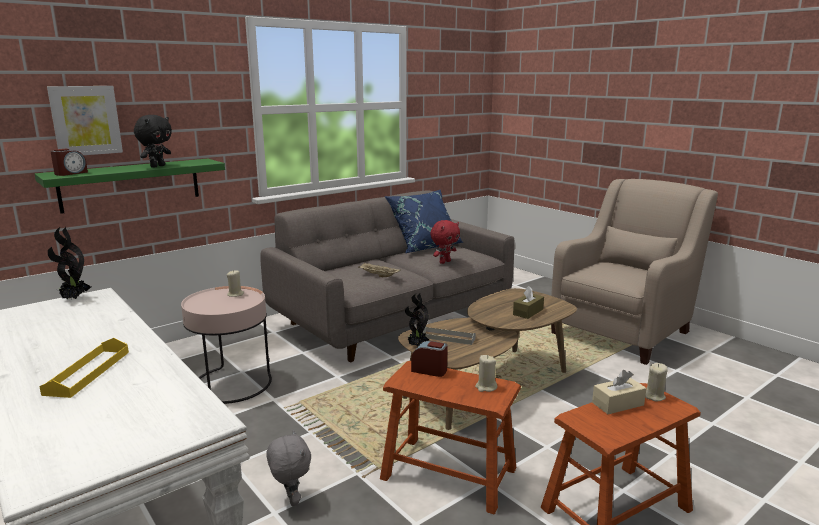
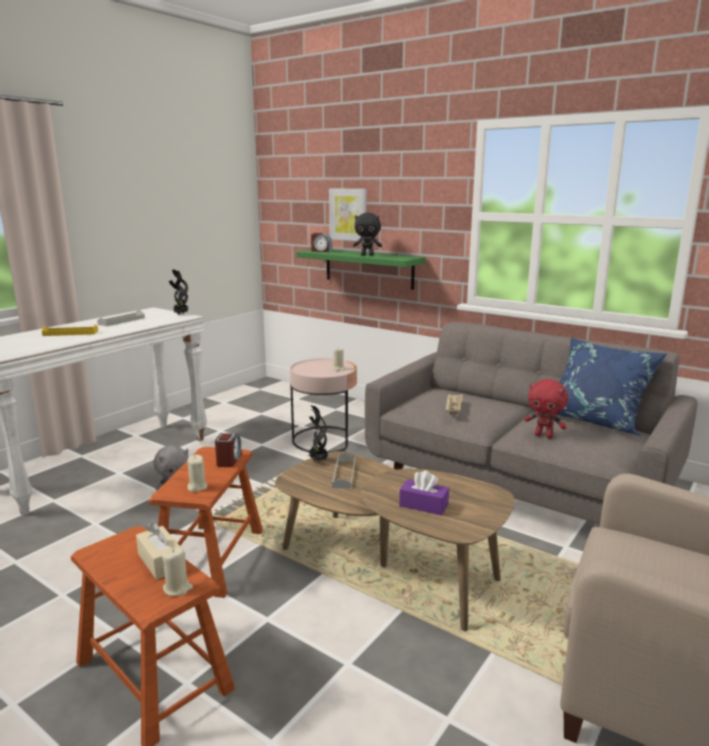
camera: 75 degrees right, 0 degrees up
brown tissue box [513,286,544,319] -> purple tissue box [399,470,449,516]
none -> grey tray [97,310,145,326]

